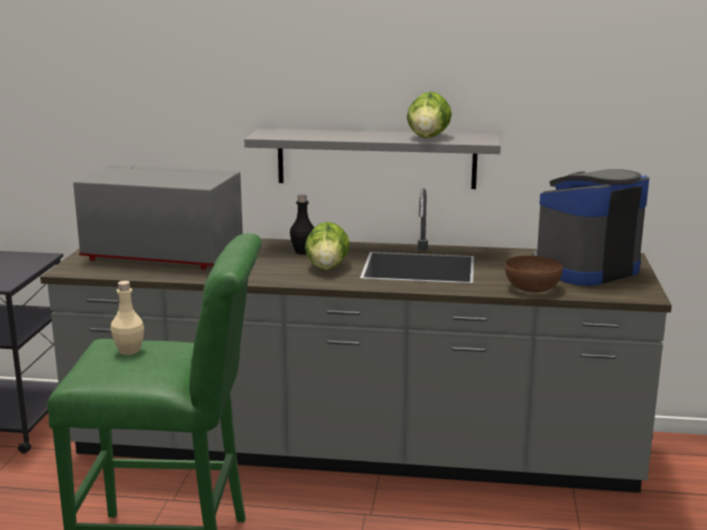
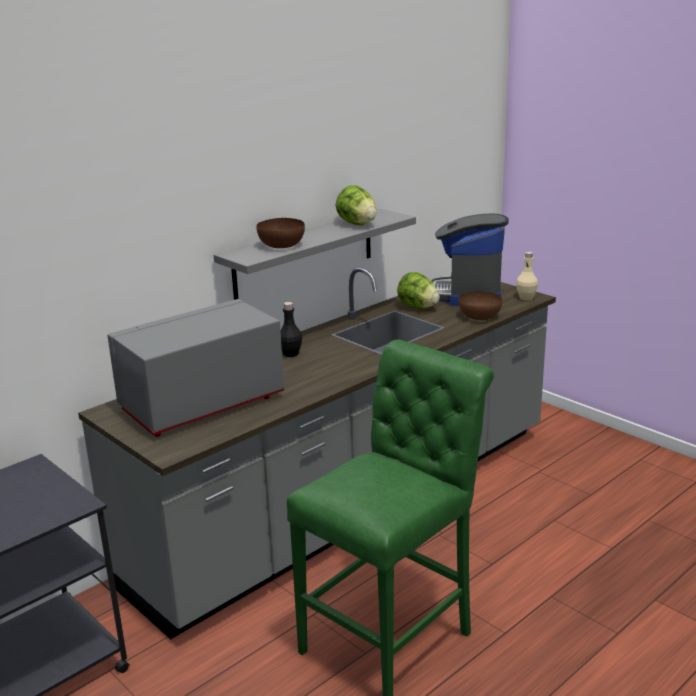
camera: 50 degrees left, 5 degrees up
beige bottle [111,281,144,355] -> beige bottle moved to [516,252,538,300]
lettuce [305,222,350,270] -> lettuce moved to [397,272,440,309]
none -> brown bowl [256,218,305,248]

